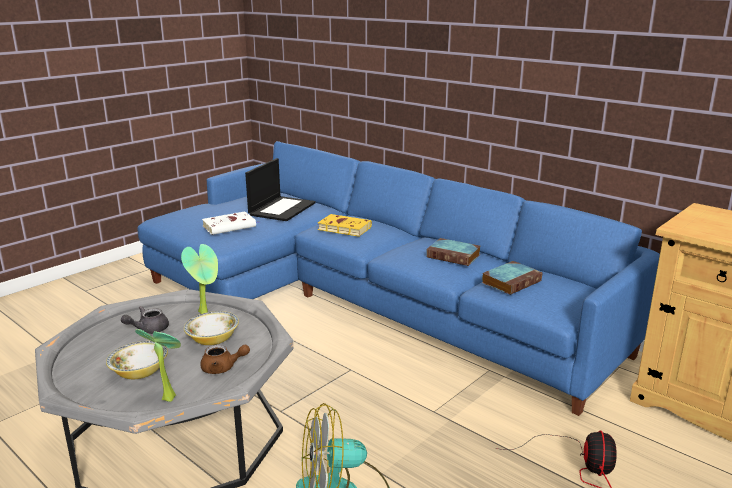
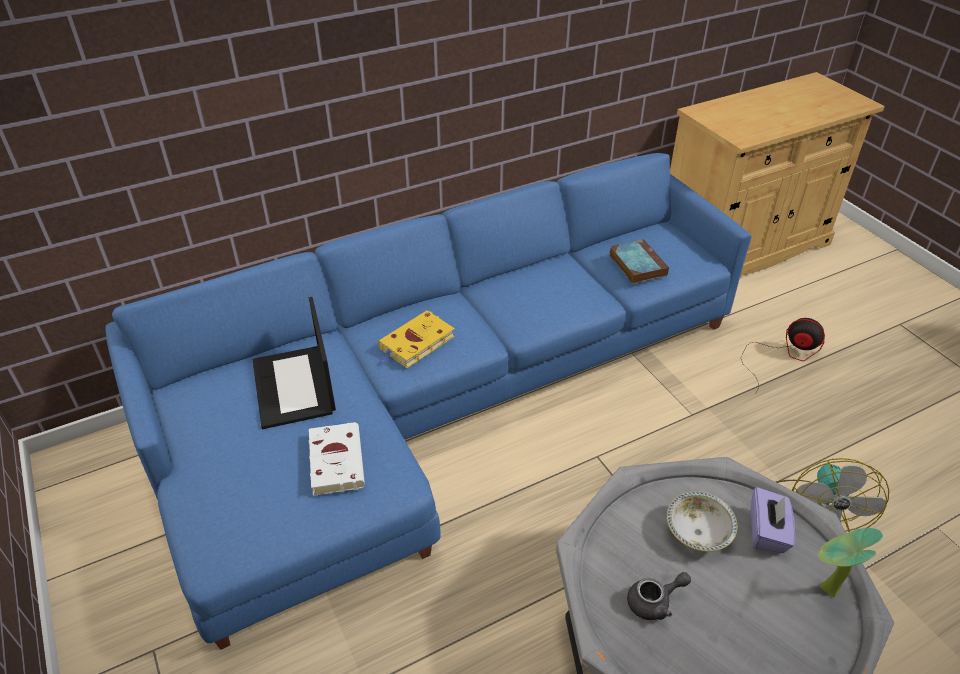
camera: 70 degrees left, 20 degrees up
bowl [106,341,168,379] -> none
grey teapot [121,306,169,334] -> grey teapot turned 90 degrees counterclockwise [627,572,691,620]
potted plant [181,244,218,314] -> none
brown teapot [200,344,250,374] -> purple tissue box [751,487,795,553]
laptop [245,158,315,221] -> laptop turned 150 degrees counterclockwise [252,297,336,429]
book [426,238,480,266] -> none

